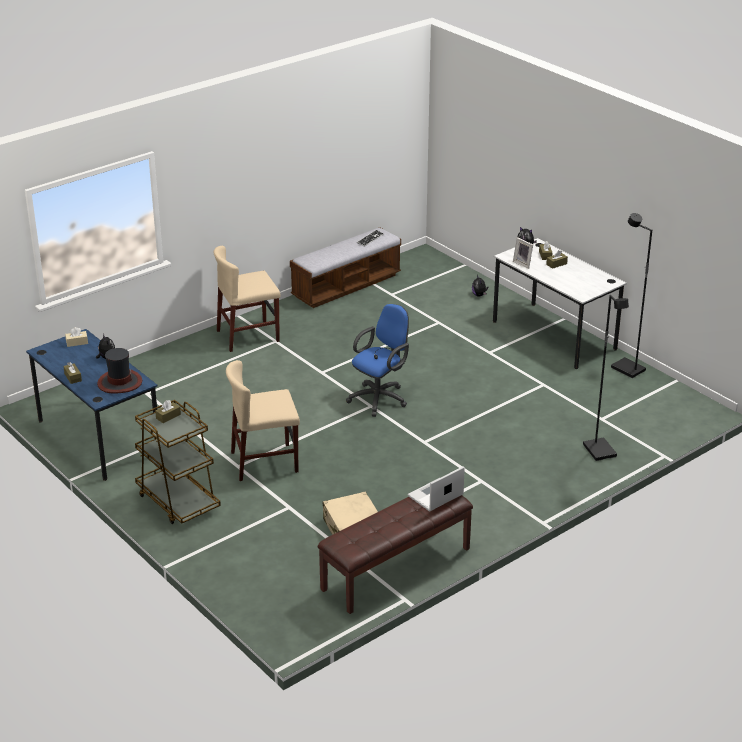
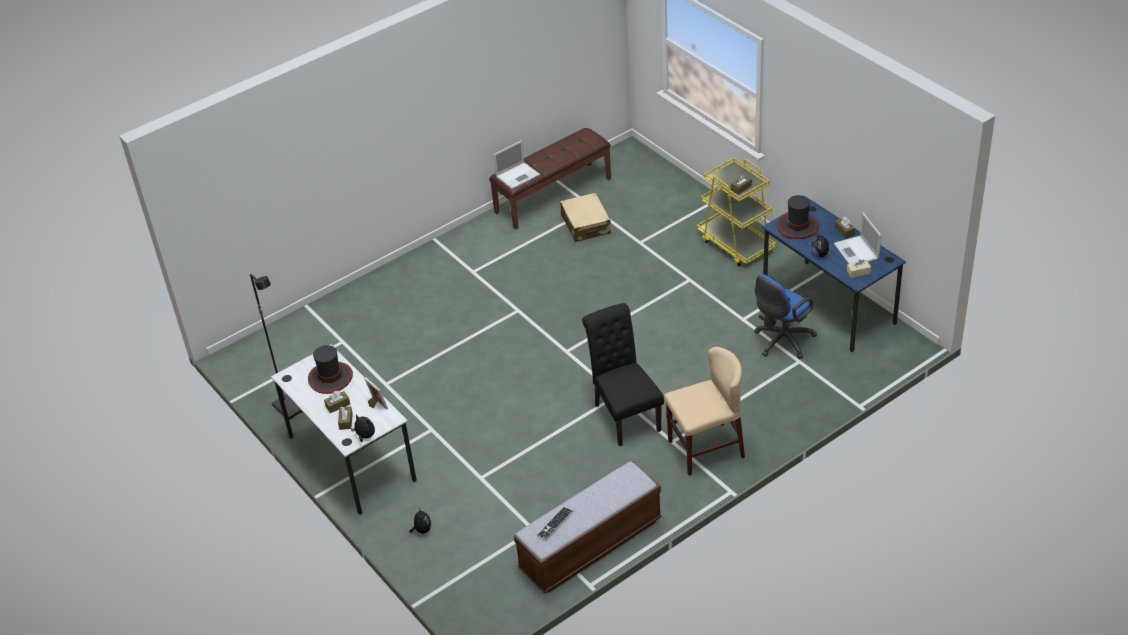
camera: 175 degrees left, 10 degrees up
brown cart [135,400,221,524] -> yellow cart [697,157,776,266]
beige chair [226,360,300,481] -> none
blue office chair [346,304,409,417] -> blue office chair moved to [755,274,817,359]
black floor lamp [583,295,629,461] -> none
none -> hat [308,345,353,394]
none -> black chair [582,303,664,446]
none -> laptop [834,213,882,264]

